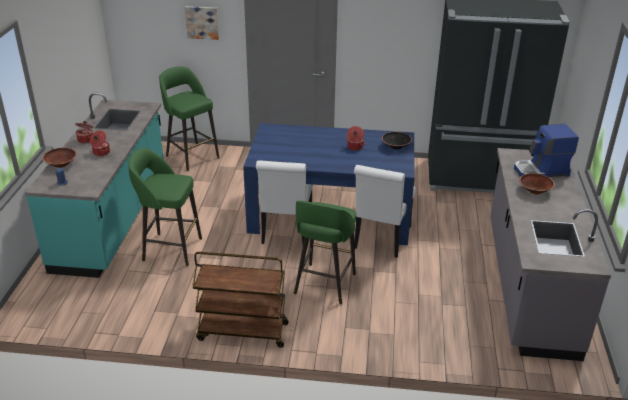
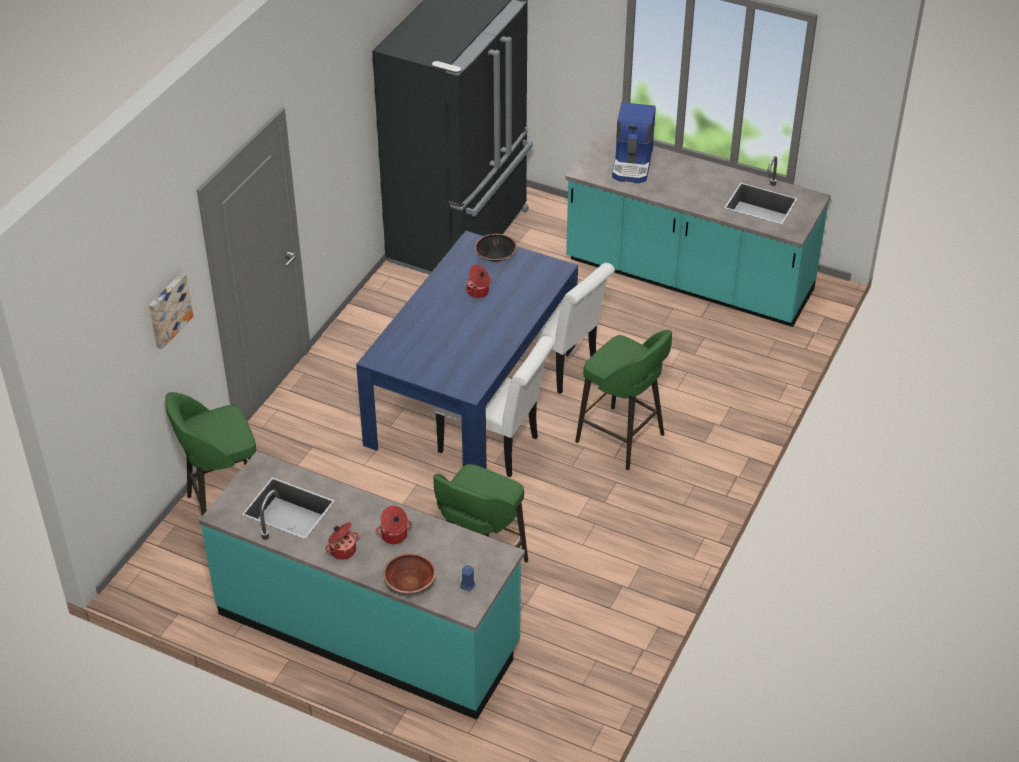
camera: 70 degrees left, 10 degrees up
brown cart [192,252,289,348] -> none
grey counter [490,148,611,361] -> turquoise counter [565,131,831,327]
brown bowl [519,173,555,194] -> none

